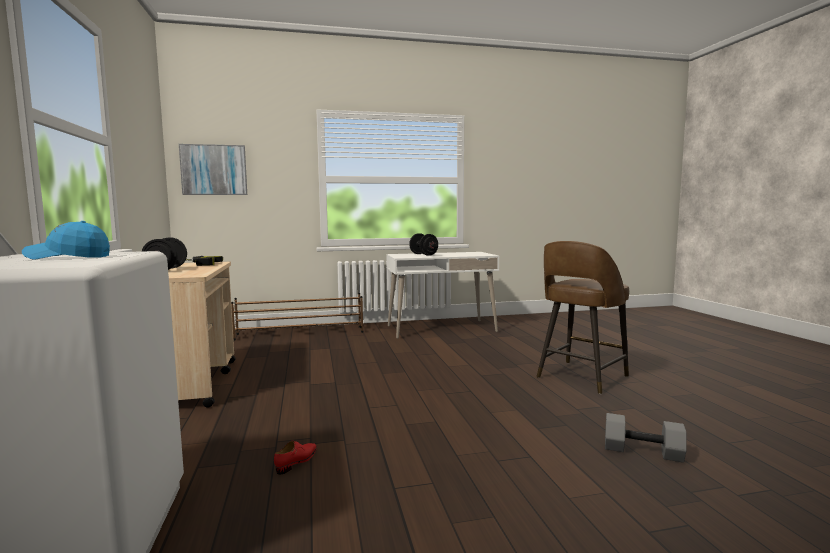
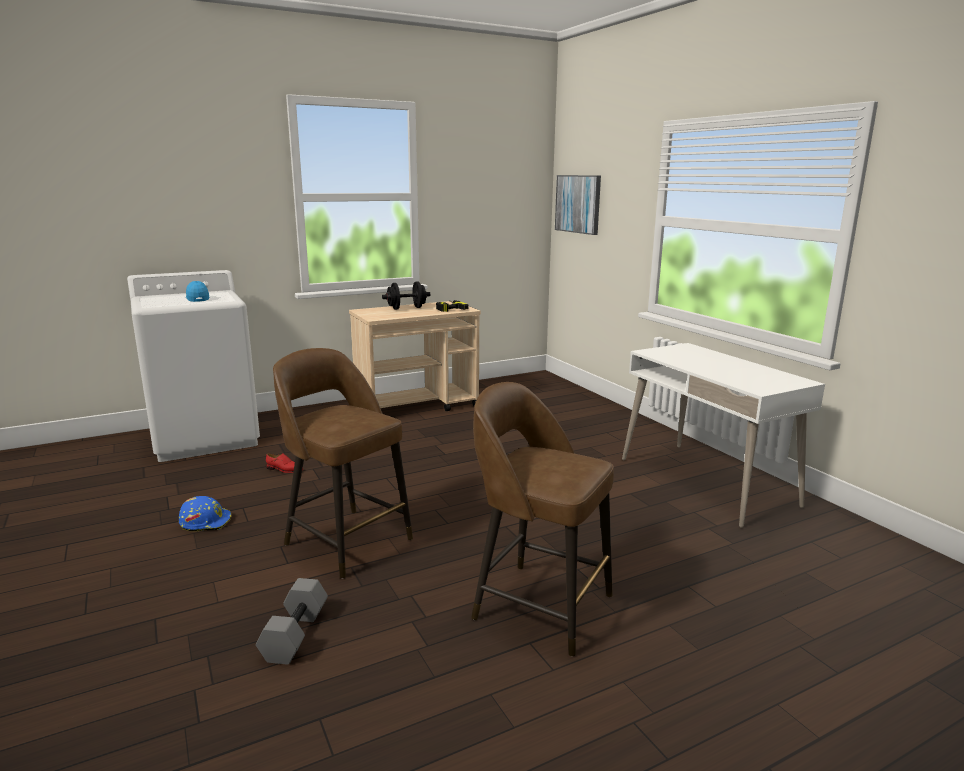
camera: 75 degrees right, 10 degrees up
brown shoe rack [231,293,363,341] -> none
black dumbbell [409,233,438,256] -> none
none -> blue hard hat [179,496,231,531]
none -> brown stool [273,348,413,578]

